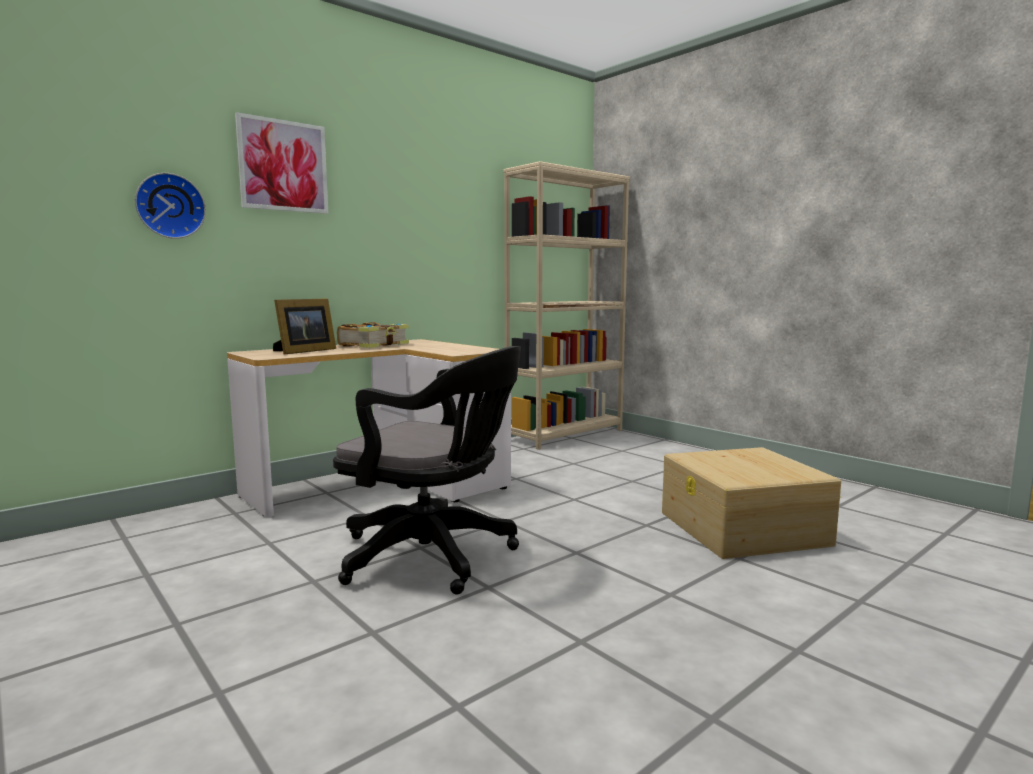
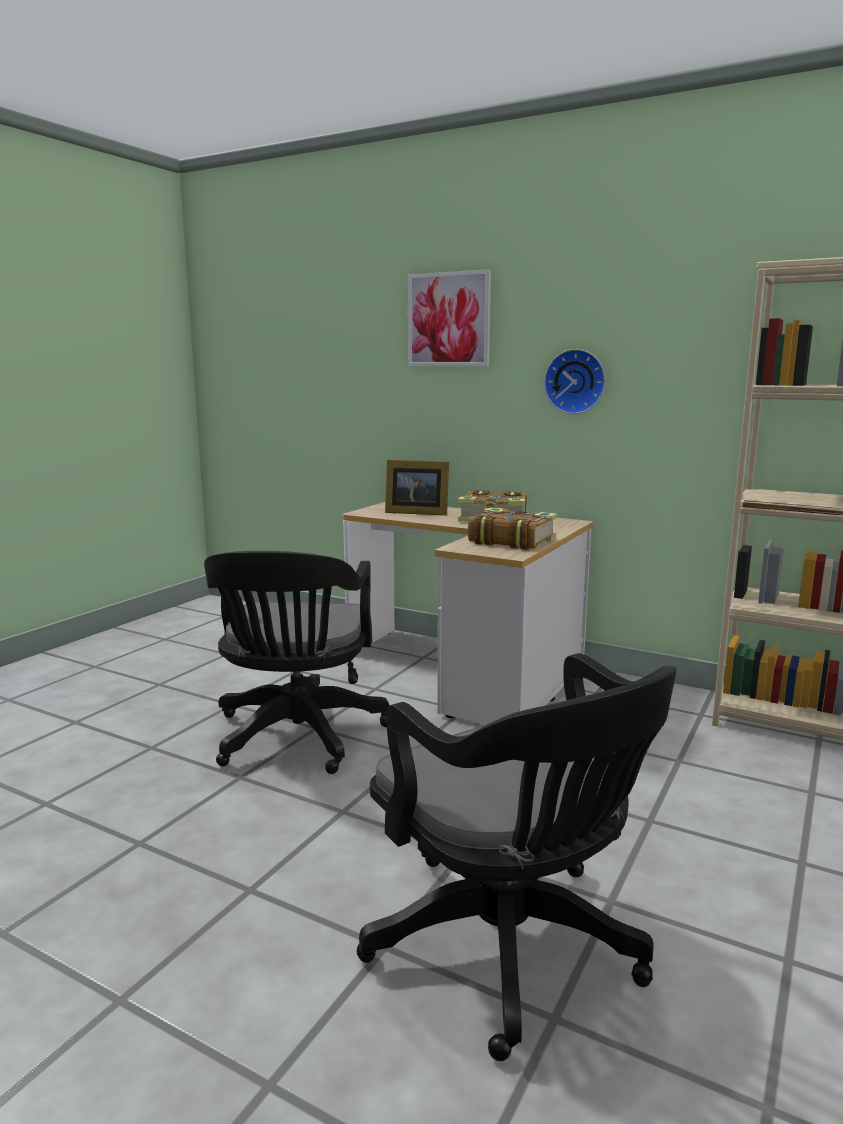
camera: 70 degrees right, 5 degrees up
wall clock [135,173,206,239] -> wall clock moved to [544,349,606,414]
beige storage box [662,447,841,559] -> black office chair [357,653,677,1061]
none -> book [468,507,557,550]

